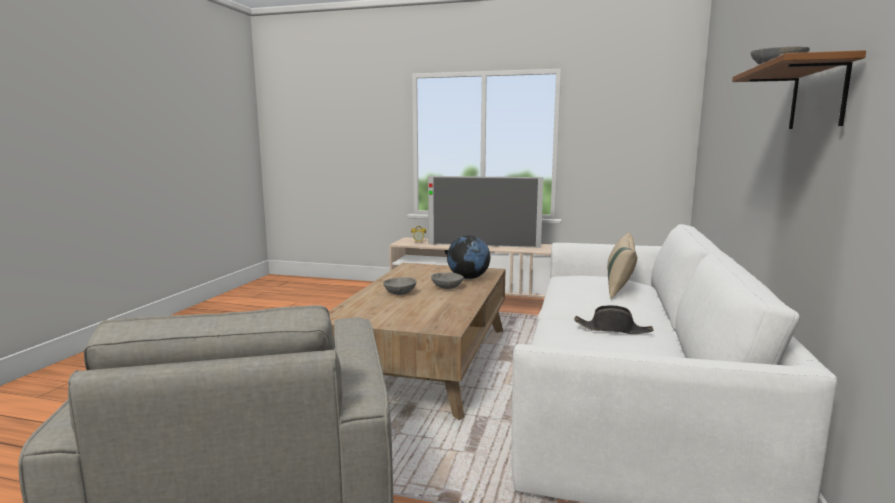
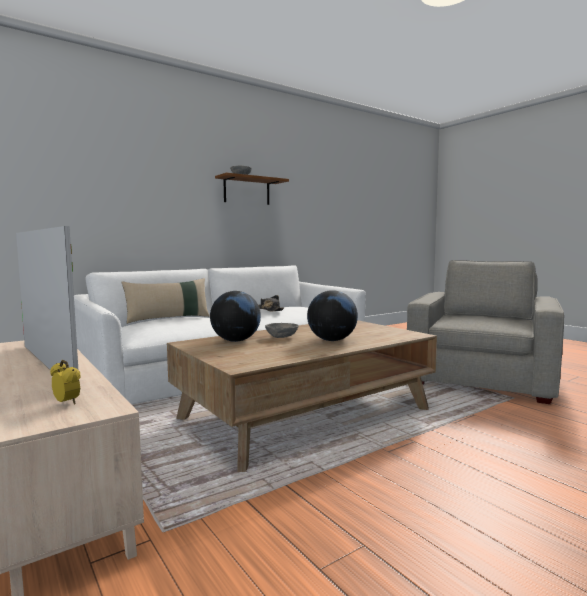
camera: 140 degrees left, 5 degrees down
grey bowl [383,277,417,295] -> globe [307,290,358,341]

